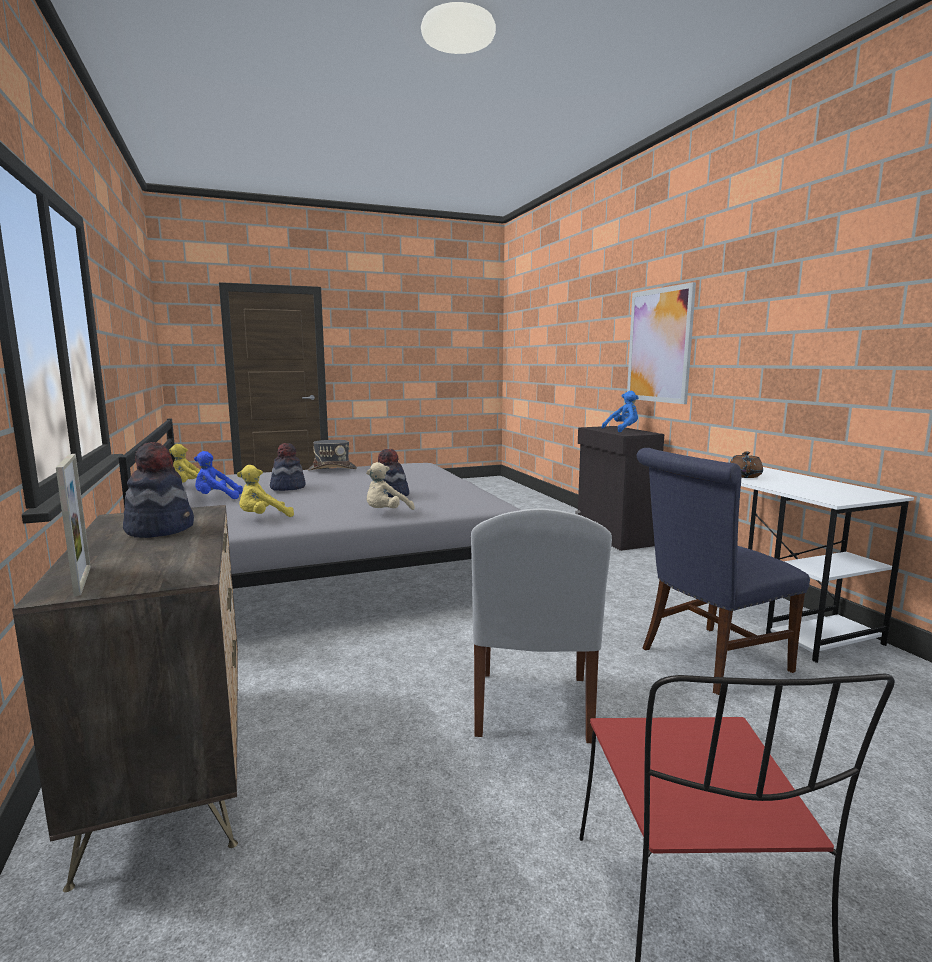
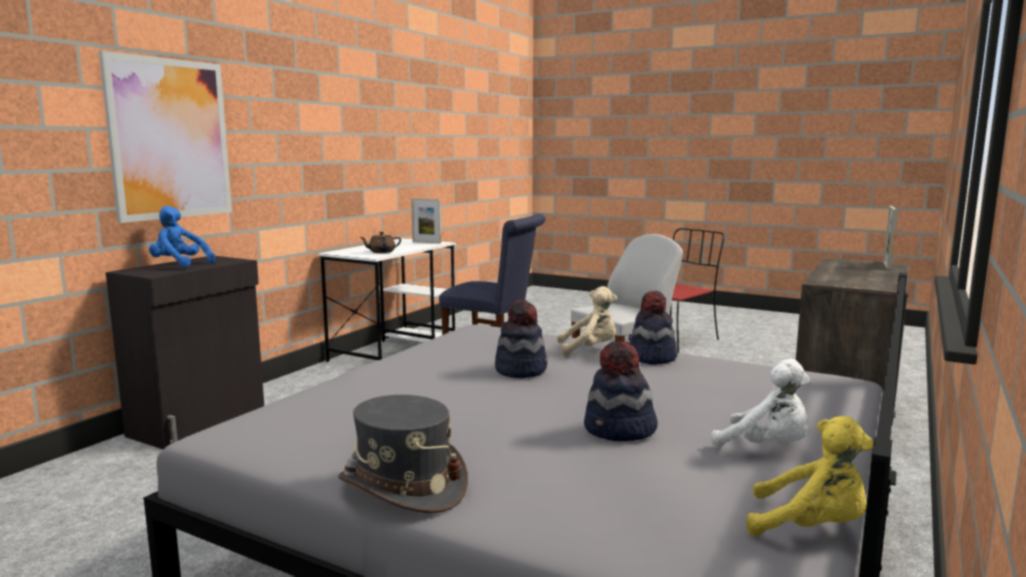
camera: 130 degrees left, 0 degrees up
hat [123,442,194,538] -> hat moved to [629,291,677,365]
blue plush toy [194,451,243,499] -> white plush toy [711,359,810,448]
yellow plush toy [237,465,294,517] -> none
none -> picture frame [411,198,441,244]

